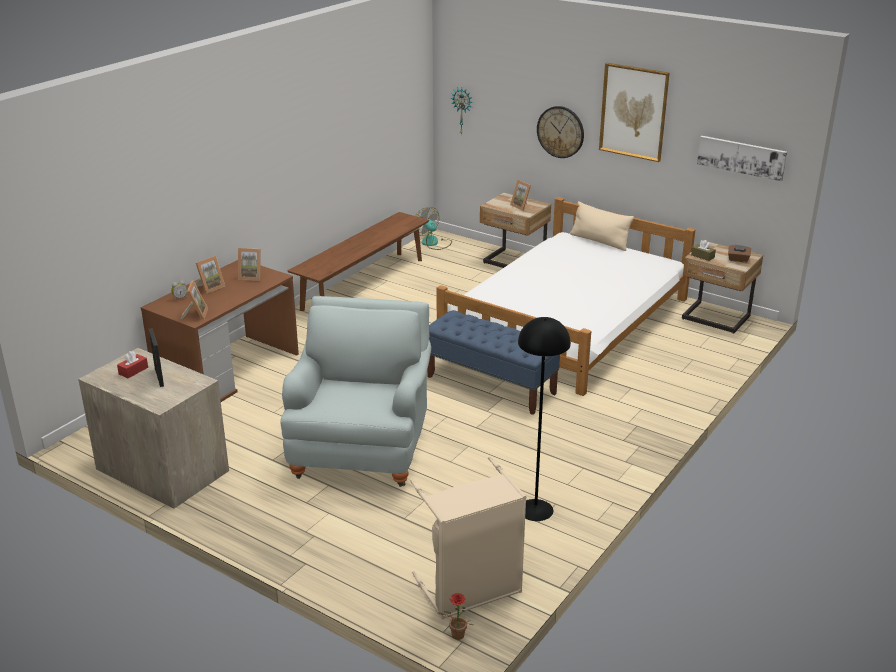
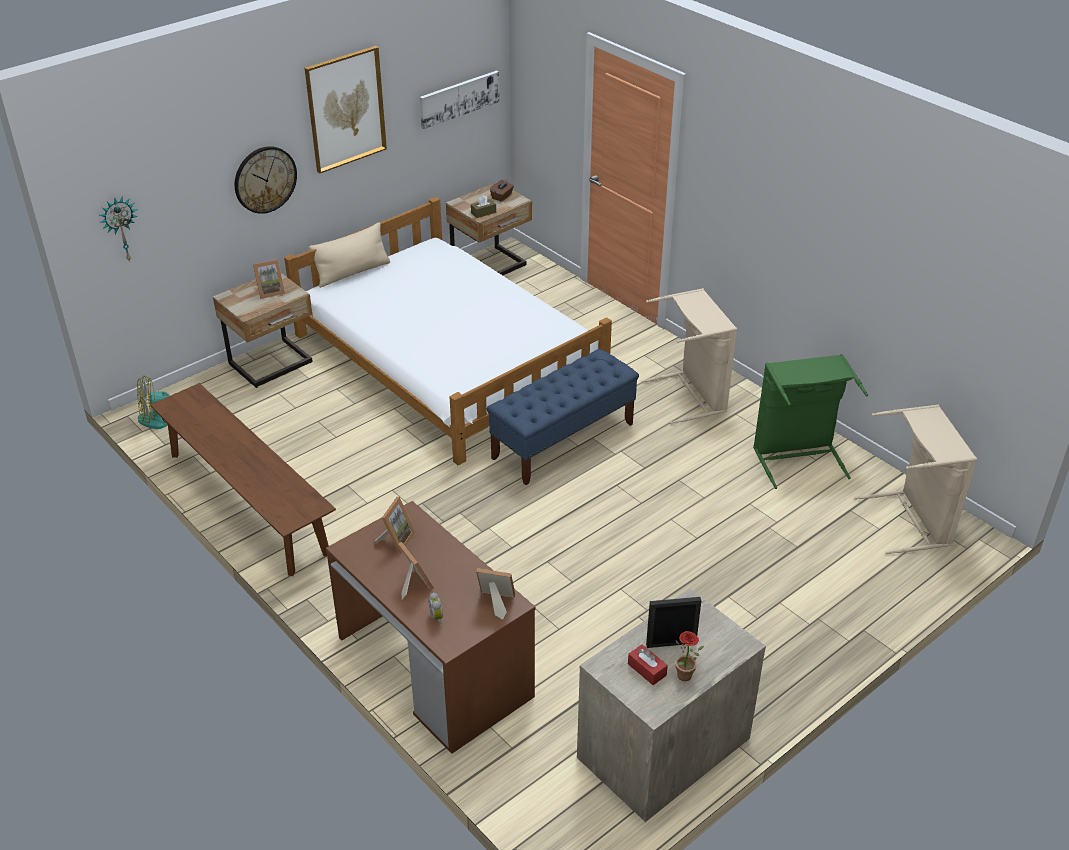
camera: 75 degrees left, 10 degrees up
grey armchair [280,296,431,487] -> none
potted plant [438,593,473,640] -> potted plant moved to [675,631,704,681]
black floor lamp [518,317,571,521] -> green laundry basket [753,354,868,489]
none -> beige laundry basket [641,288,737,424]

